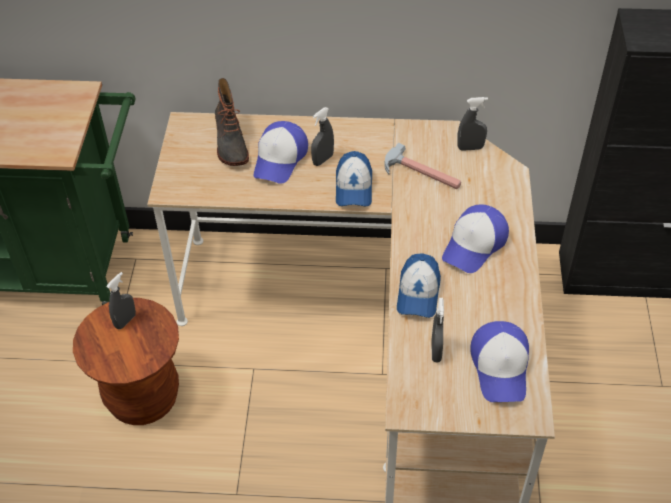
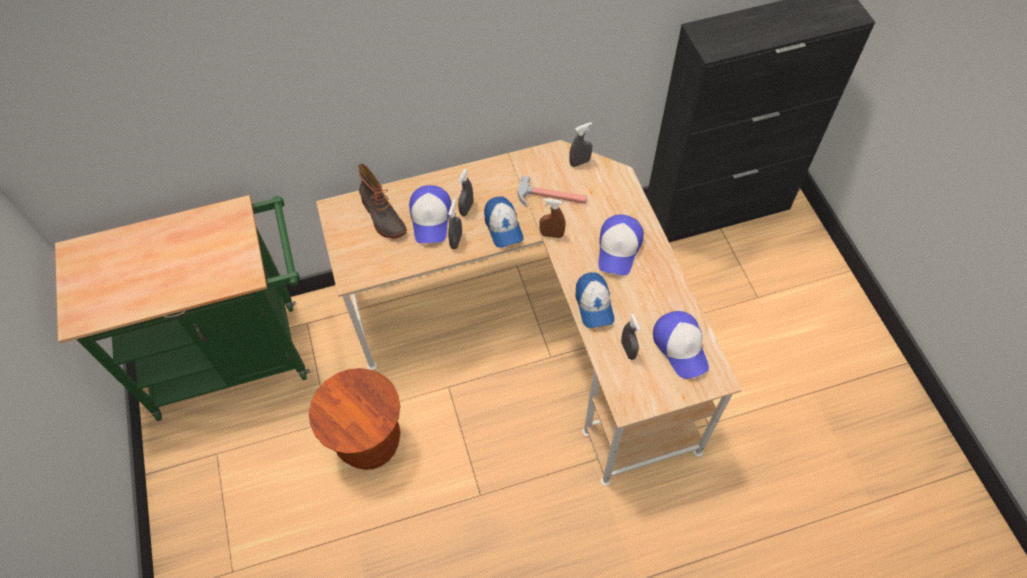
camera: 20 degrees left, 10 degrees up
grey spray bottle [106,272,136,329] -> grey spray bottle moved to [448,199,462,249]
none -> brown spray bottle [539,198,565,238]

